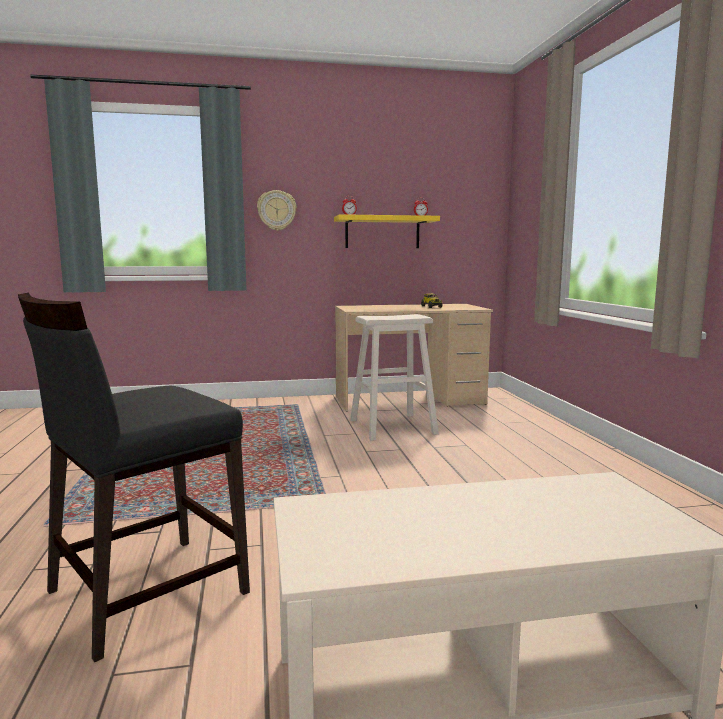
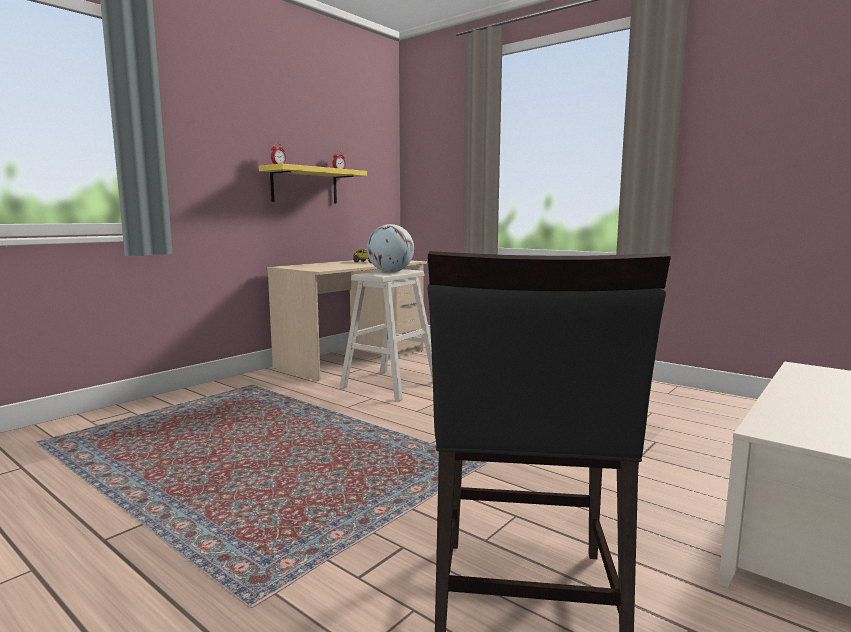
camera: 40 degrees left, 0 degrees up
wall clock [257,190,297,231] -> none
none -> globe [367,224,414,272]

